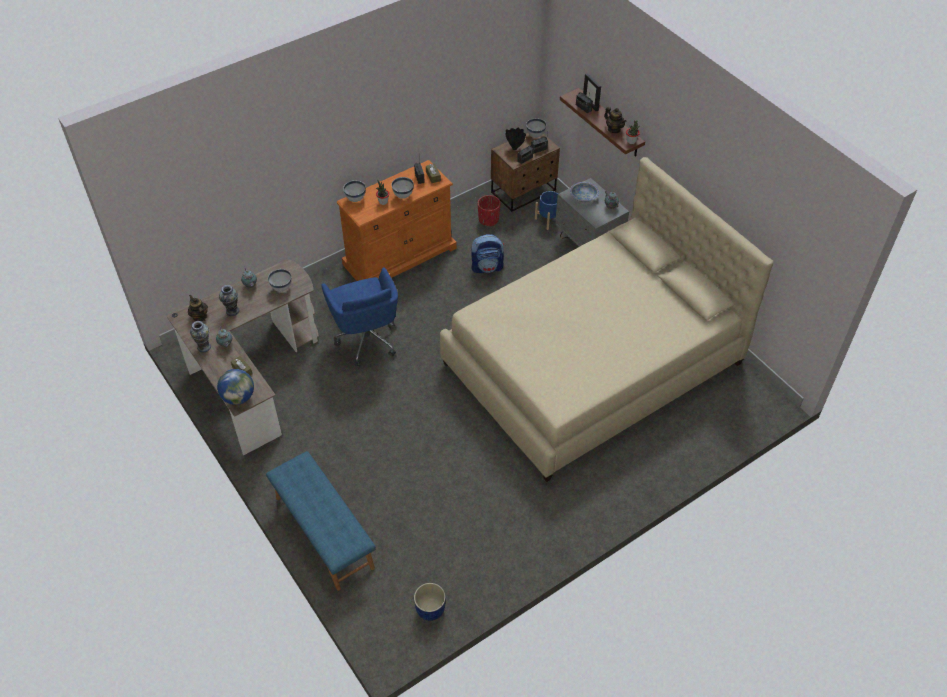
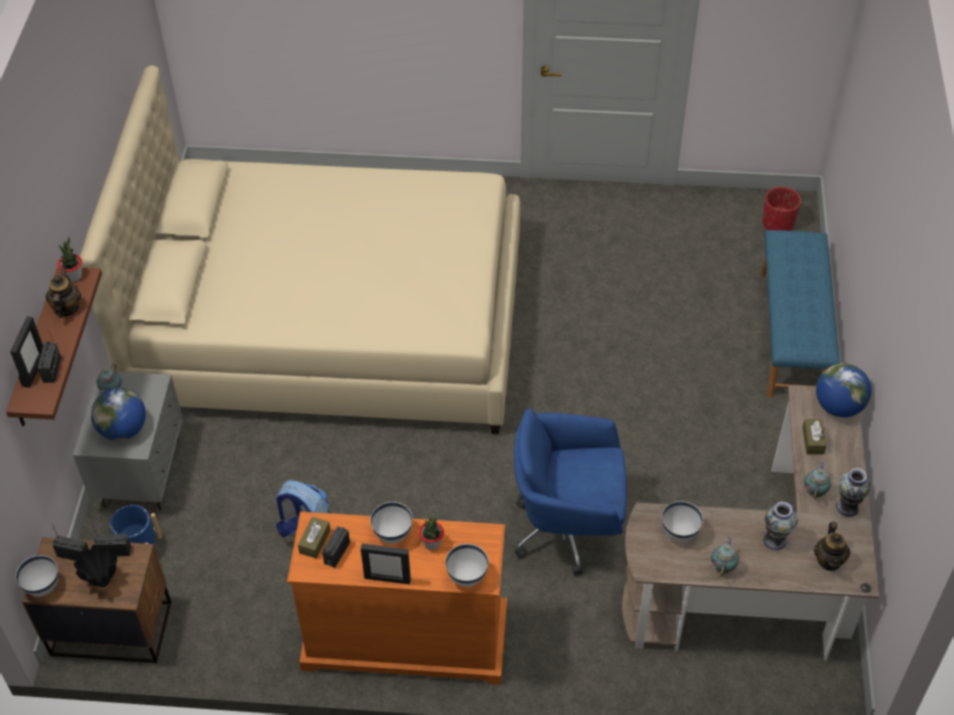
camera: 140 degrees left, 0 degrees up
blue office chair [321,267,398,367] -> blue office chair turned 105 degrees counterclockwise [514,408,627,576]
blue planter [414,583,446,621] -> none
red planter [478,195,500,227] -> red planter moved to [763,187,801,231]
bowl [570,182,599,202] -> globe [91,388,146,441]
none -> picture frame [361,543,411,585]

